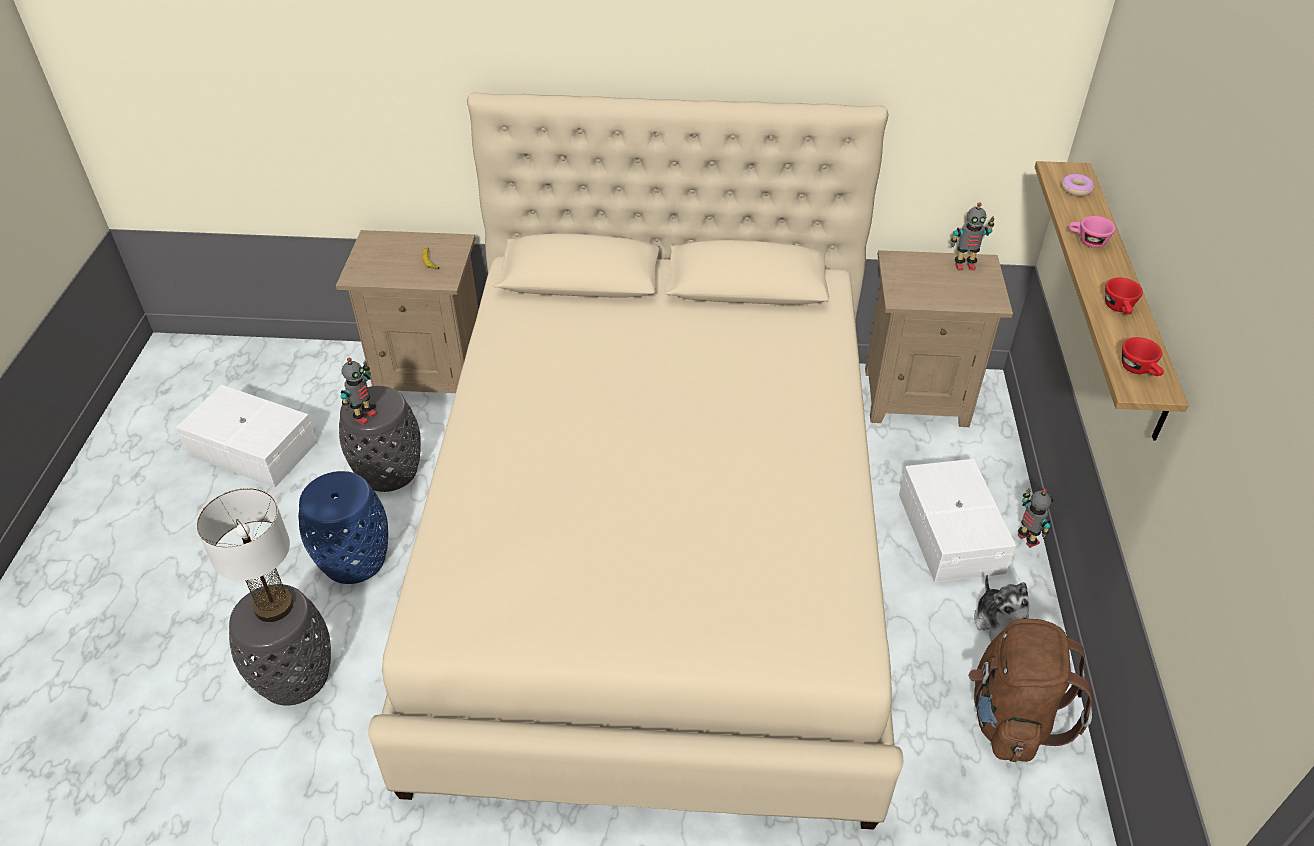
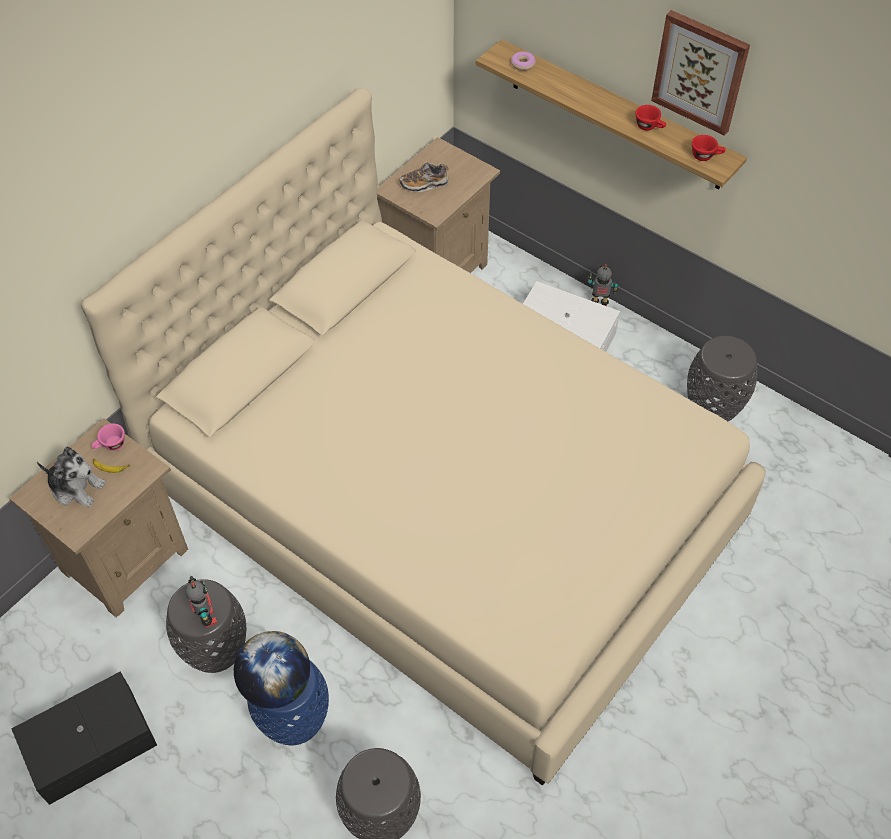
camera: 55 degrees left, 10 degrees up
white storage box [176,385,317,488] -> black storage box [11,672,157,805]
table lamp [196,488,293,622] -> none
toy robot [951,202,994,270] -> none
brown backpack [968,619,1092,762] -> grey stool [687,336,757,421]
plush toy [974,575,1029,641] -> plush toy moved to [37,447,106,507]
pink cup [1069,216,1116,248] -> pink cup moved to [91,424,125,451]
none -> globe [234,631,310,709]
none -> shoe [399,162,449,192]
none -> picture [651,10,750,135]

